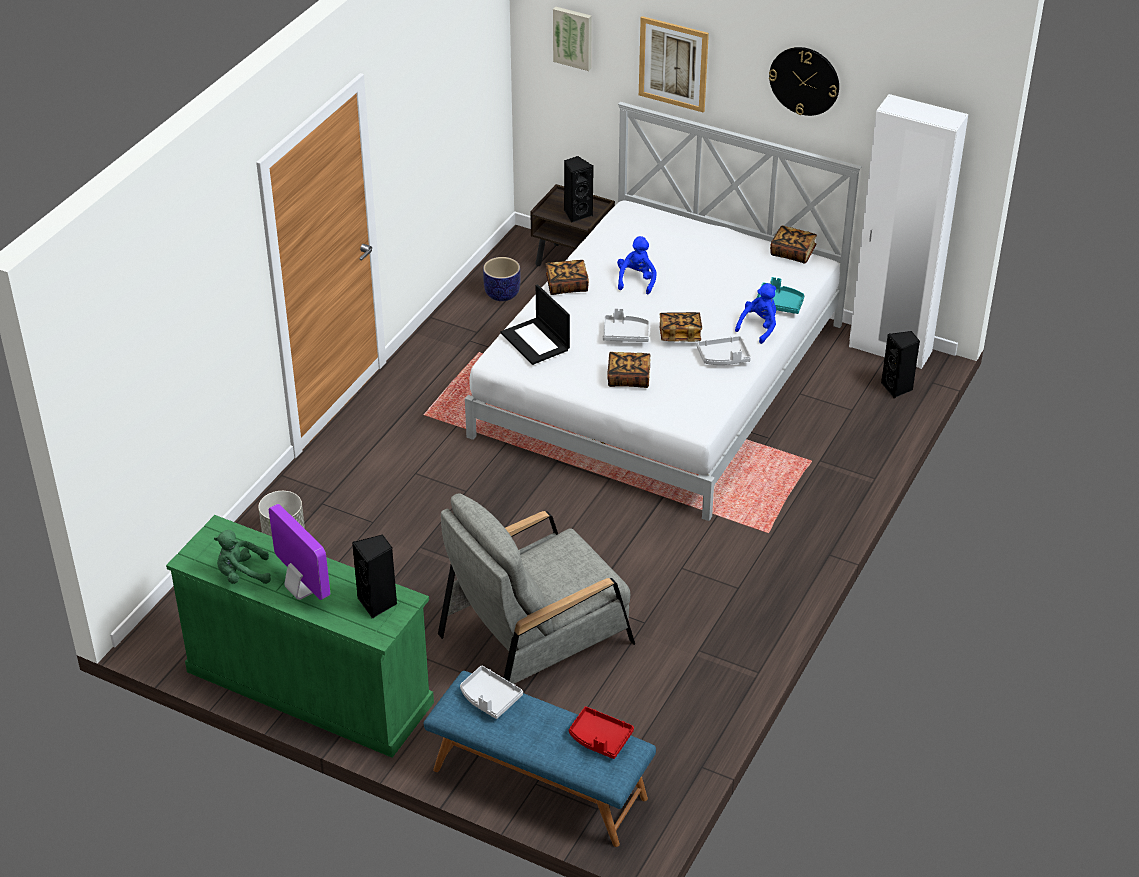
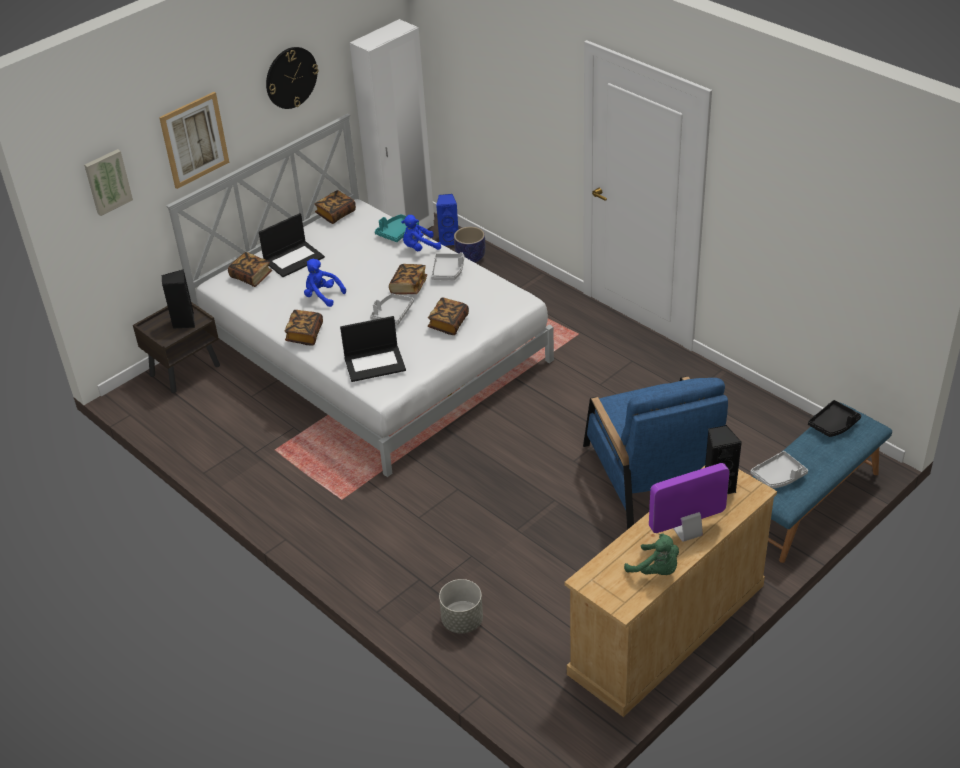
camera: 70 degrees left, 0 degrees up
green dresser [166,515,434,758] -> beige dresser [565,466,777,717]
green plush toy [214,530,271,584] -> green plush toy turned 60 degrees counterclockwise [624,533,679,575]
grey armchair [438,493,635,684] -> blue armchair [583,376,728,530]
planter [483,257,520,301] -> planter moved to [454,226,485,263]
red tray [569,706,634,759] -> black tray [808,400,861,437]
blue plush toy [735,283,776,344] -> blue plush toy turned 75 degrees counterclockwise [401,215,441,251]
black speaker [881,331,920,398] -> blue speaker [436,194,458,246]
none -> book [228,252,272,287]
none -> laptop [259,213,325,277]

